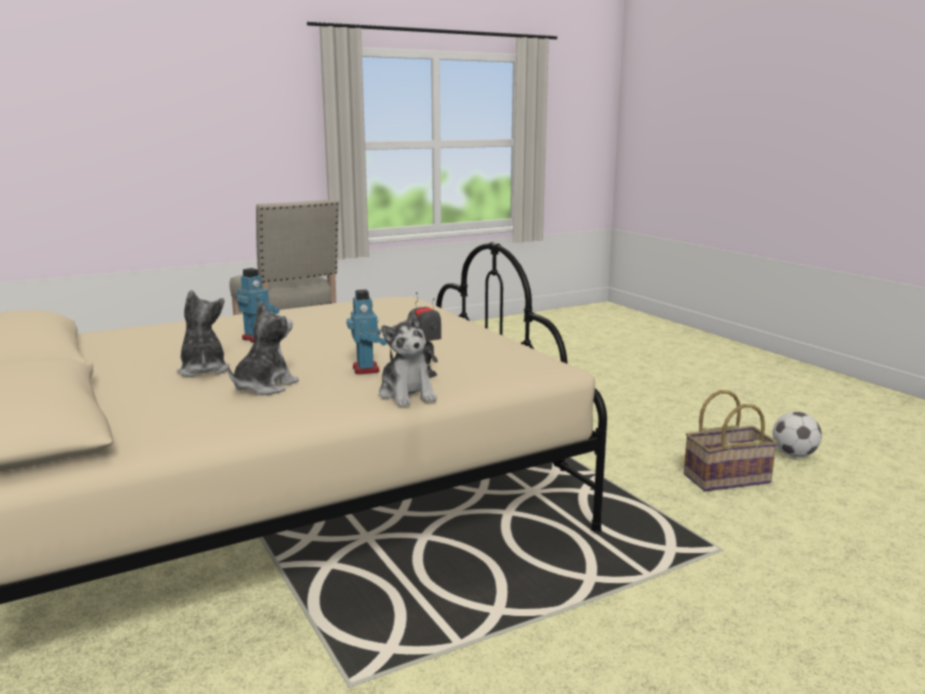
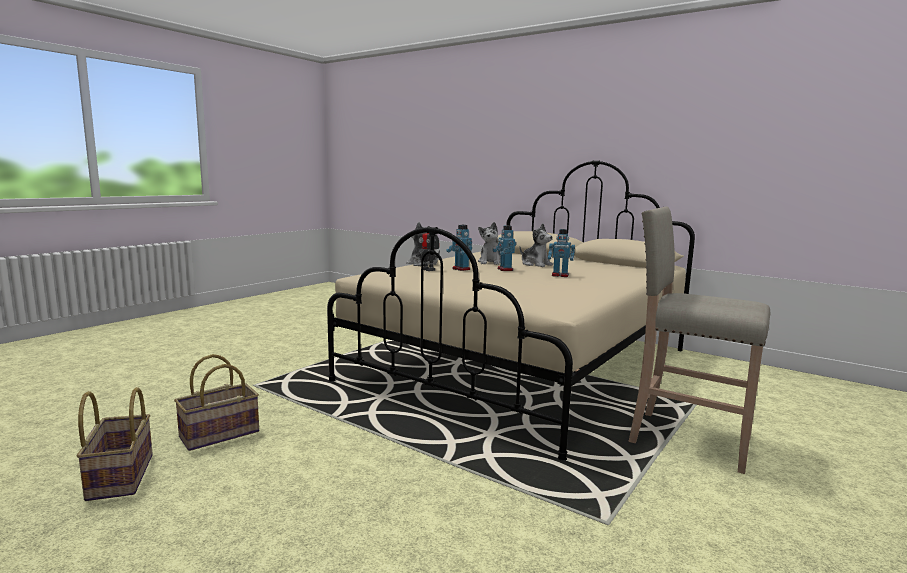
camera: 155 degrees right, 5 degrees down
football [772,412,822,457] -> basket [76,387,153,501]
none -> toy robot [493,225,516,271]

